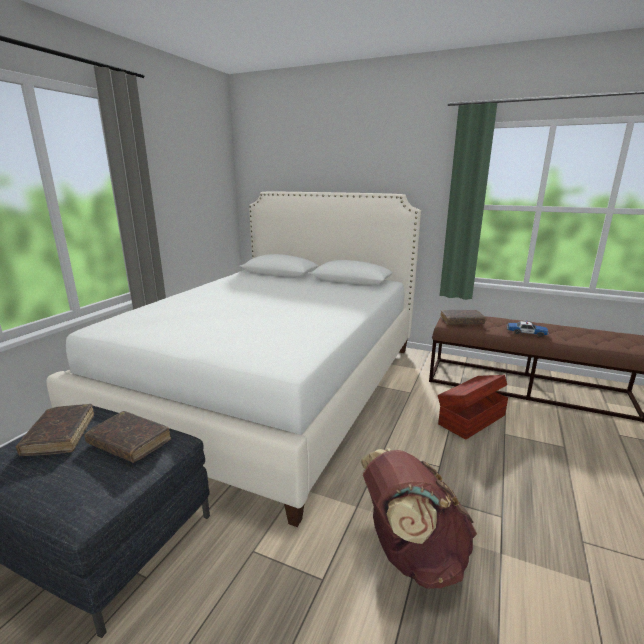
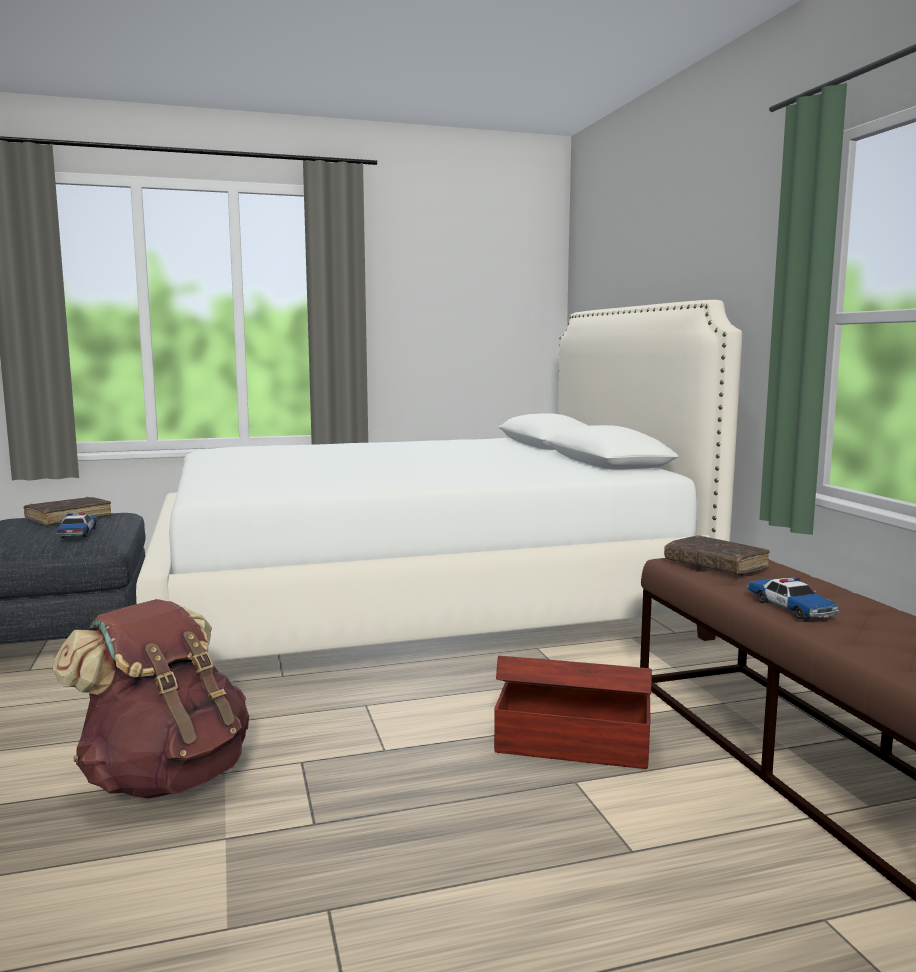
camera: 50 degrees right, 10 degrees down
brown book [84,411,171,463] -> toy car [56,513,98,538]

